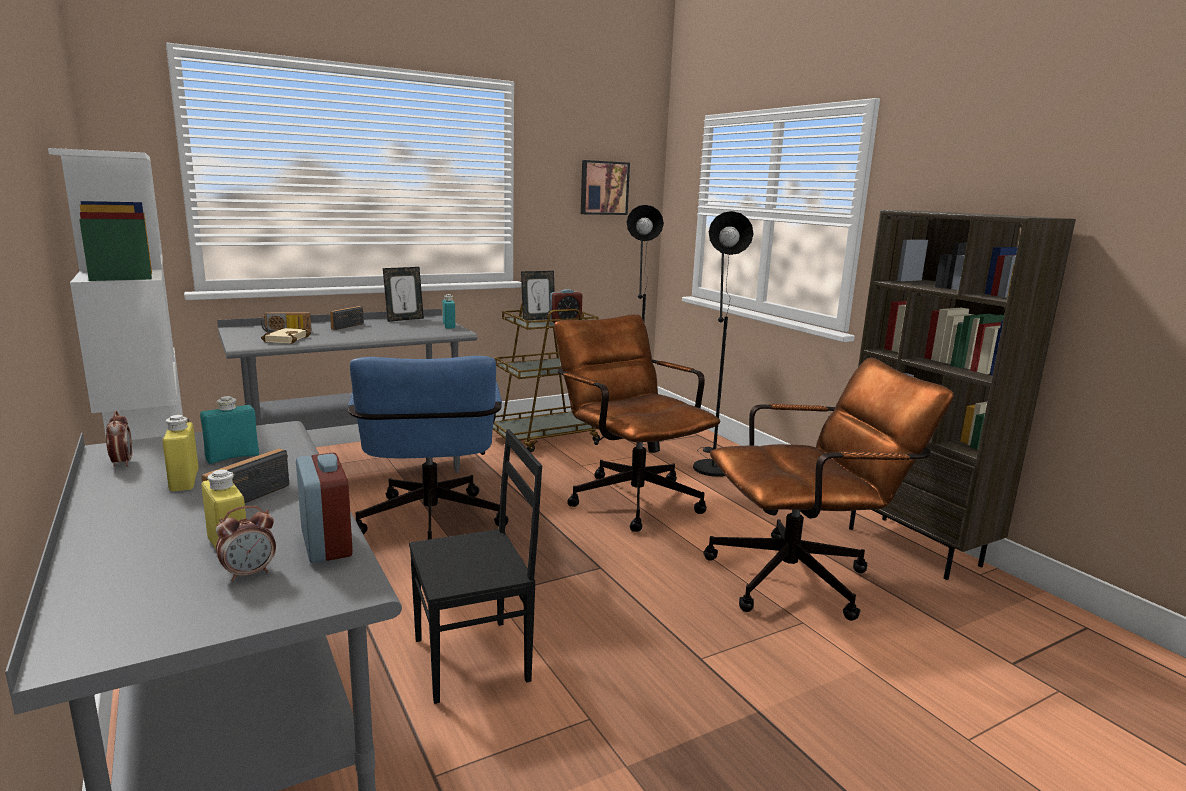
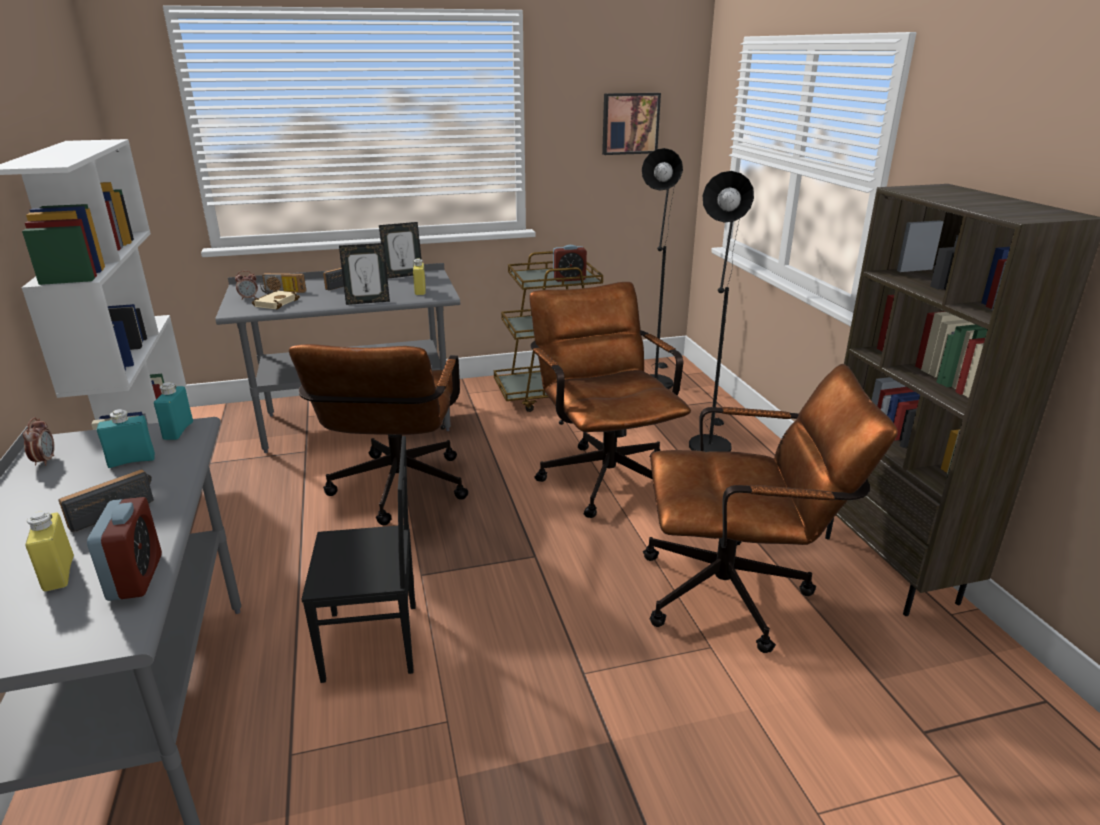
camera: 15 degrees right, 10 degrees up
yellow bottle [163,415,199,492] -> yellow bottle moved to [413,258,426,295]
alarm clock [216,506,276,581] -> alarm clock moved to [235,271,258,300]
blue office chair [348,356,509,540] -> brown office chair [289,344,468,525]
turquoise bottle [443,294,455,329] -> turquoise bottle moved to [154,382,193,440]
picture frame [521,271,555,320] -> picture frame moved to [339,243,390,305]

